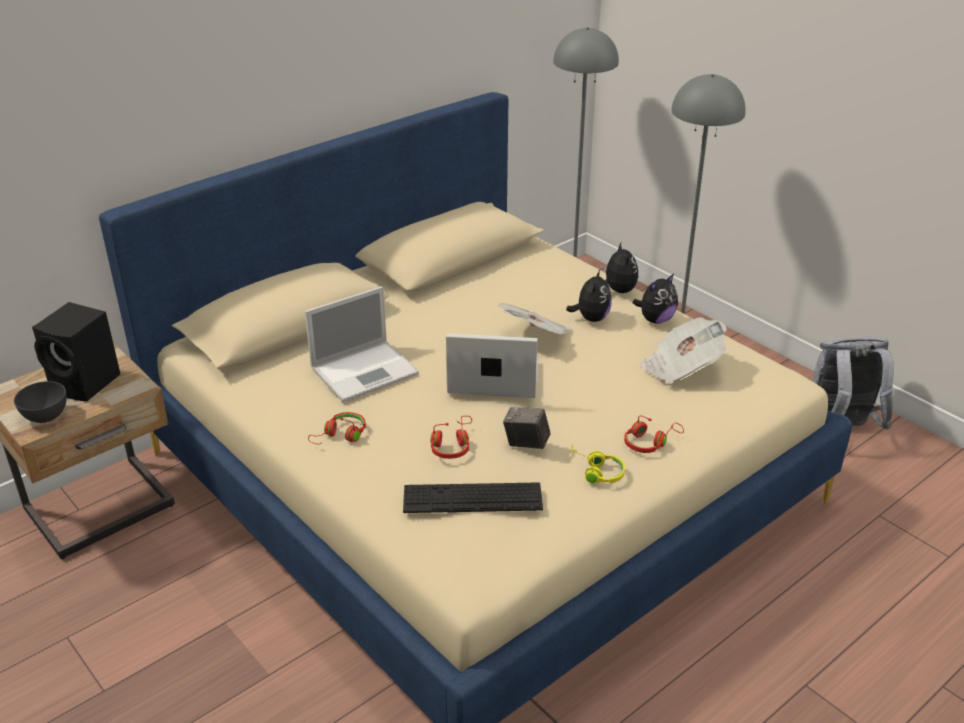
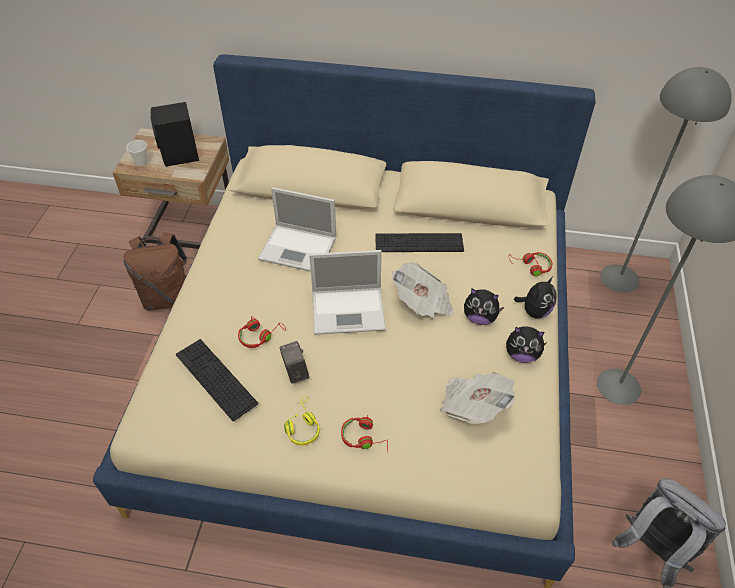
camera: 50 degrees right, 15 degrees up
grey bowl [14,381,67,423] -> cup [126,140,148,166]
red headphones [308,412,366,445] -> red headphones moved to [509,252,553,276]
laptop [446,333,539,398] -> laptop turned 120 degrees clockwise [309,250,386,335]
plush toy [566,269,612,322] -> plush toy turned 45 degrees clockwise [464,289,504,325]
none -> brown backpack [123,232,187,311]
none -> keyboard [375,233,464,252]

